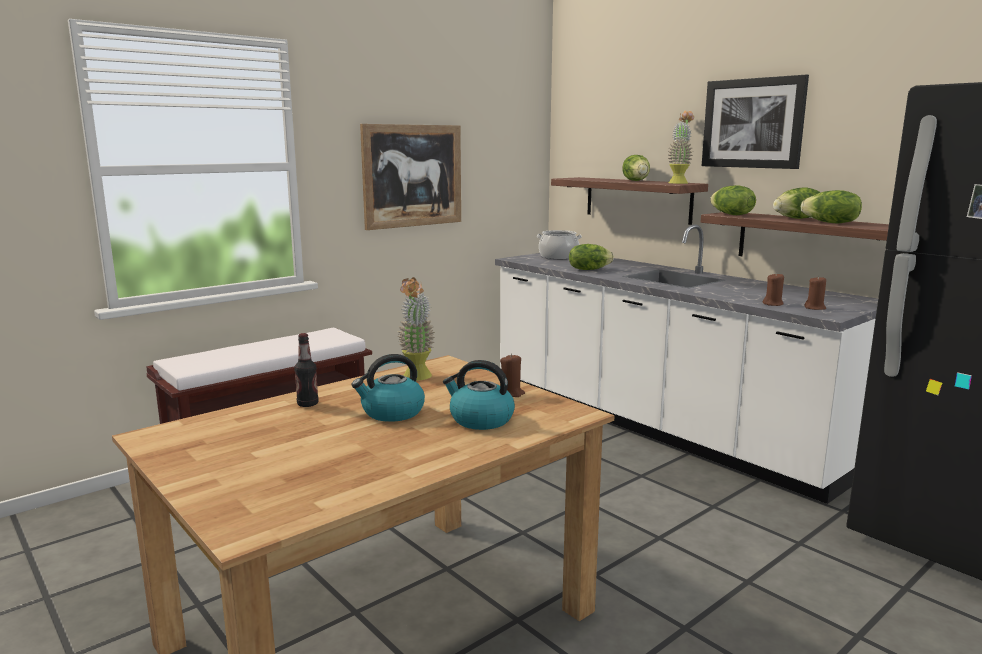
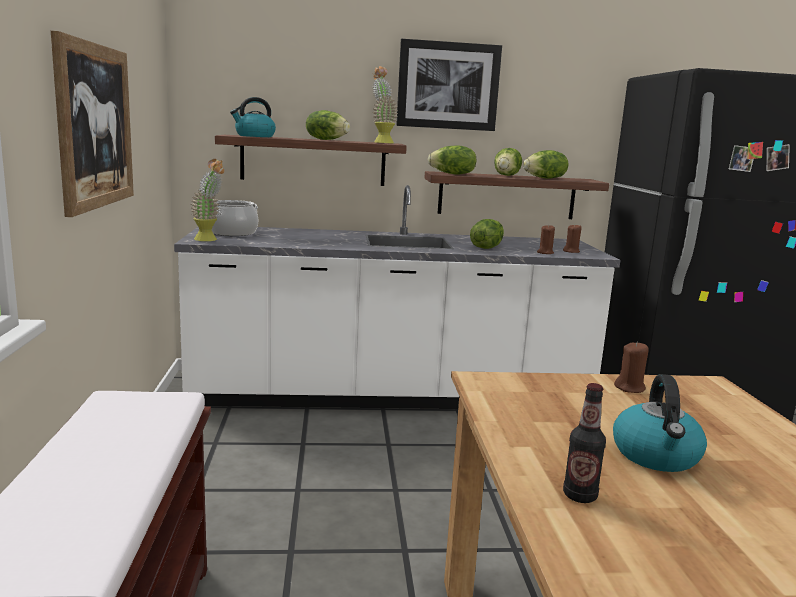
camera: 55 degrees left, 0 degrees up
potted plant [397,277,435,381] -> potted plant moved to [190,159,224,241]
kettle [443,360,515,430] -> kettle moved to [230,97,276,137]
lettuce [569,244,614,270] -> lettuce moved to [470,219,504,249]

